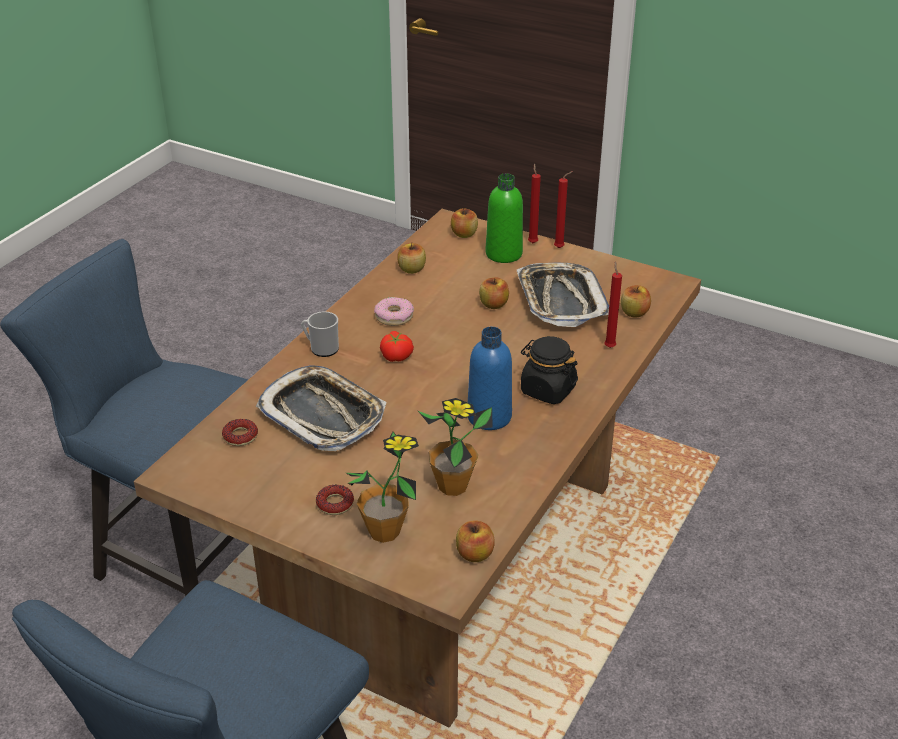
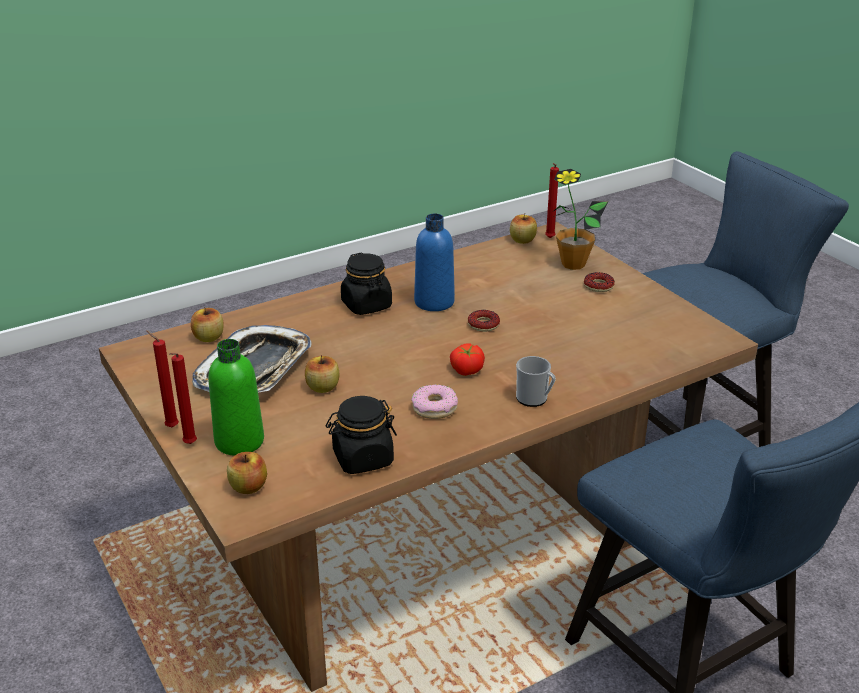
camera: 150 degrees left, 5 degrees down
donut [222,419,258,446] -> donut moved to [468,310,500,332]
tray [256,365,387,451] -> none
apple [397,242,426,274] -> black jar [326,396,397,474]
potted plant [418,398,493,496] -> none
red candle [604,261,622,348] -> red candle moved to [545,163,559,238]

